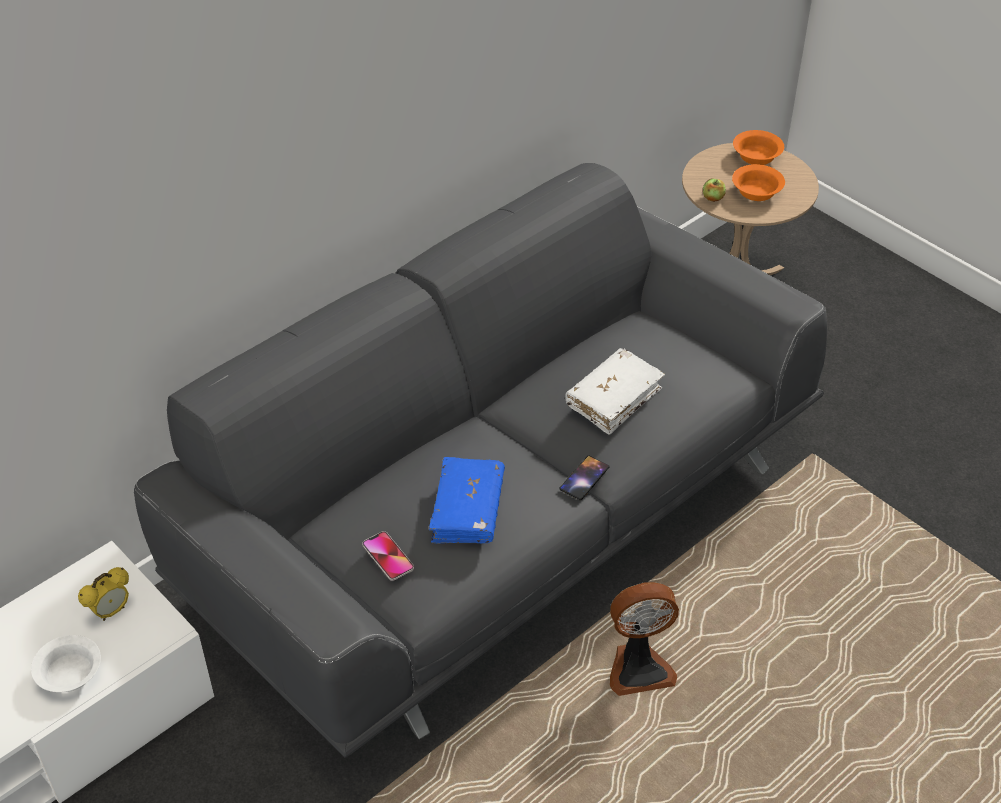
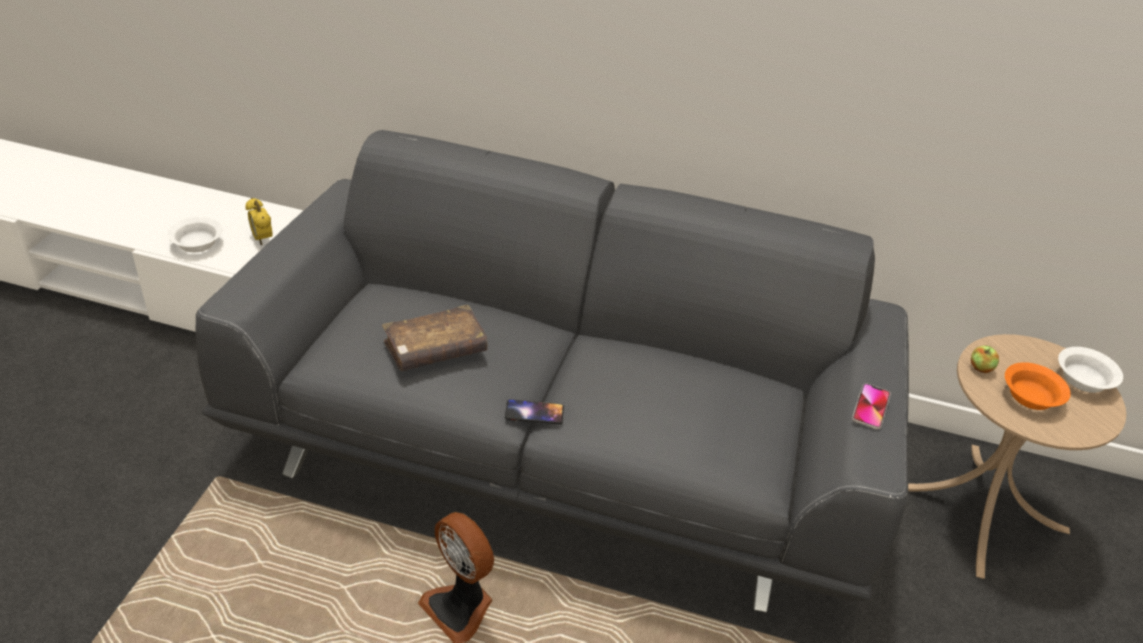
camera: 55 degrees right, 5 degrees down
alarm clock [78,567,129,621] -> alarm clock turned 45 degrees clockwise [245,198,273,245]
phone [362,531,414,581] -> phone moved to [852,383,891,430]
blue book [429,457,505,544] -> brown book [382,305,488,371]
white book [565,348,665,435] -> none
orange bowl [733,130,784,165] -> white bowl [1058,347,1123,393]

